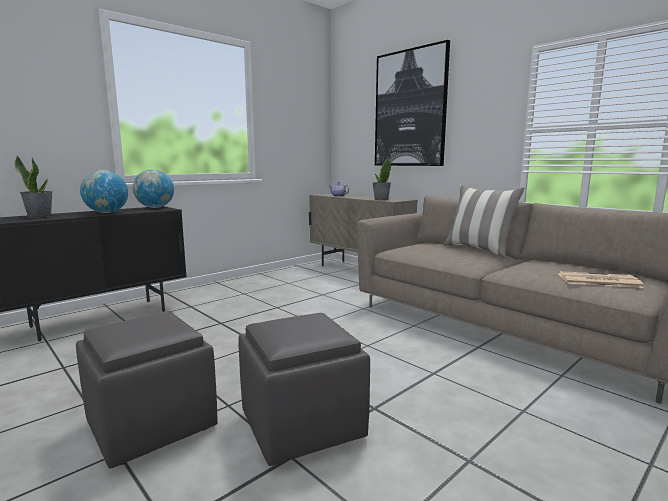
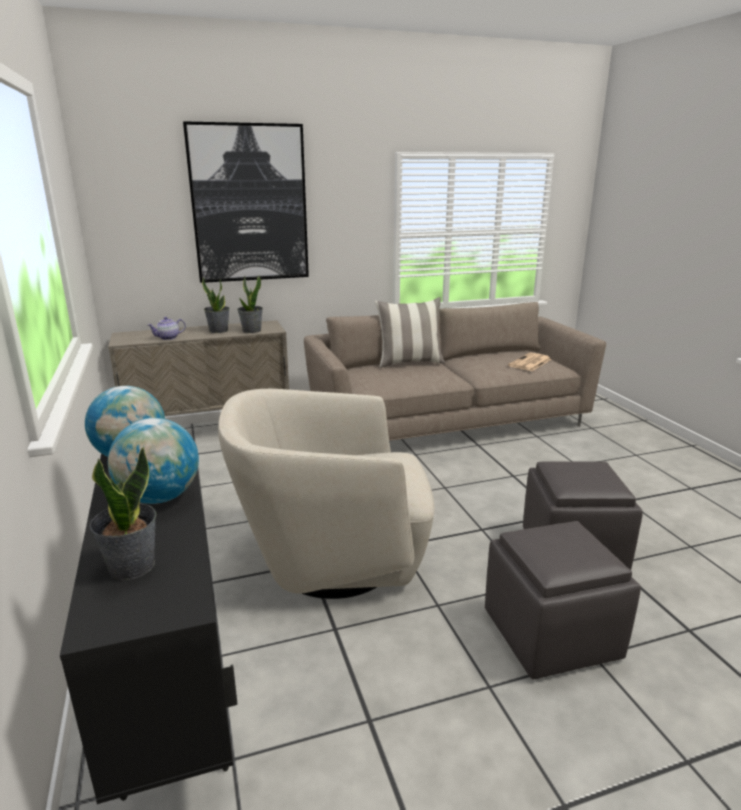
camera: 65 degrees left, 10 degrees up
none -> potted plant [202,277,230,333]
none -> beige armchair [218,389,435,599]

